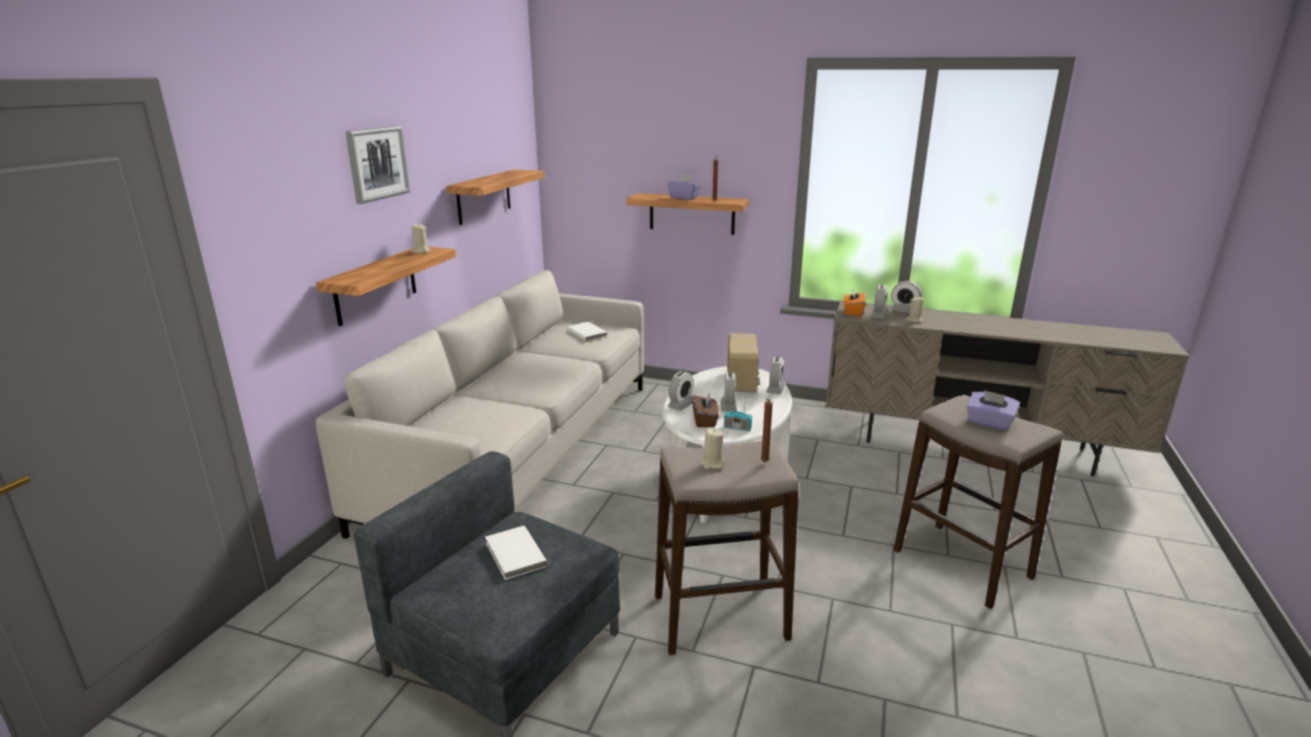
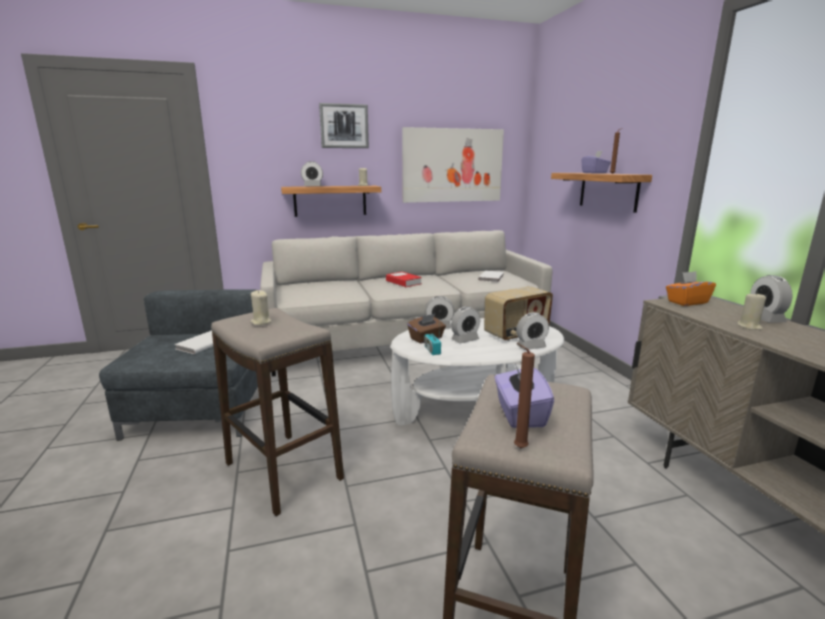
camera: 55 degrees right, 5 degrees down
shelf [446,169,544,225] -> picture [402,127,504,203]
brown candle [760,398,773,462] -> brown candle moved to [514,343,535,448]
alarm clock [870,285,888,319] -> alarm clock moved to [301,161,323,186]
none -> book [386,272,422,287]

